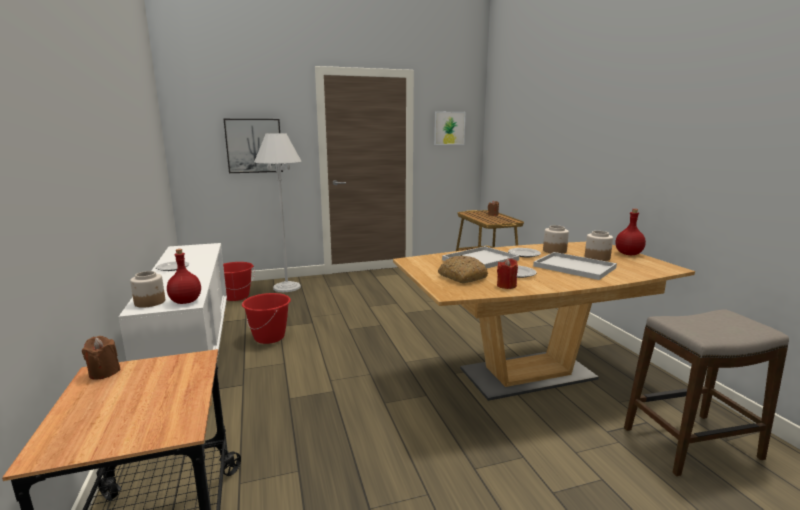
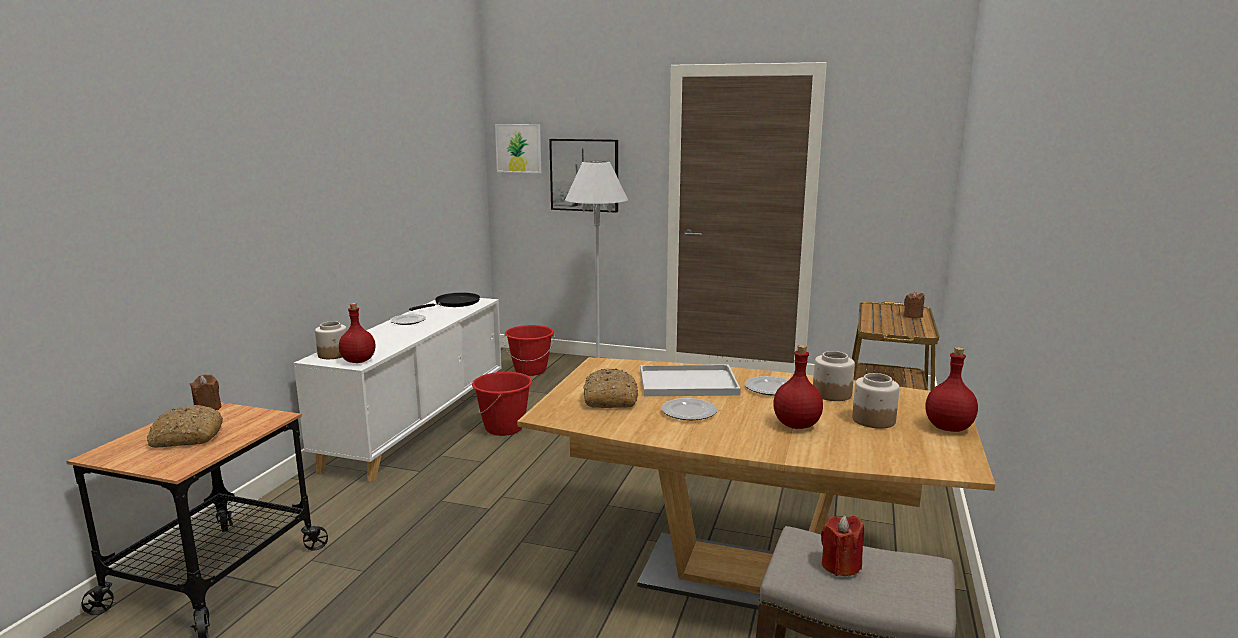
camera: 35 degrees right, 0 degrees up
picture [434,112,465,145] -> picture moved to [495,124,541,173]
red candle [497,258,518,289] -> red candle moved to [821,516,864,576]
white tray [533,252,617,280] -> red bottle [773,345,823,429]
none -> bread [147,405,223,448]
none -> black frying pan [409,293,480,311]

